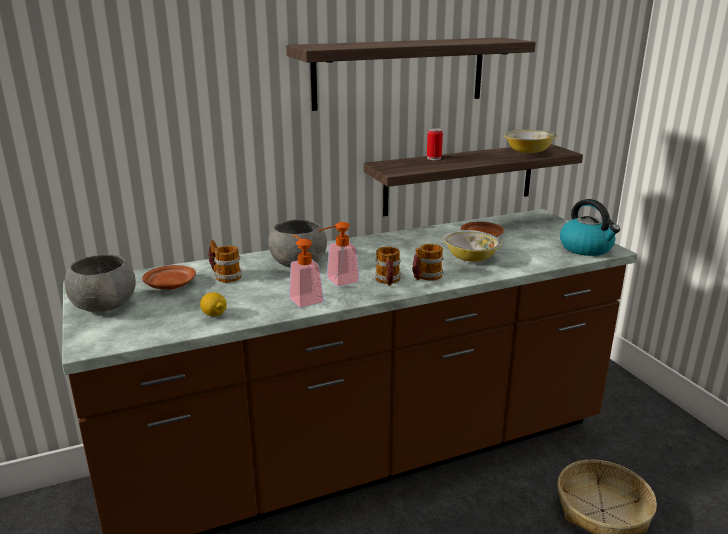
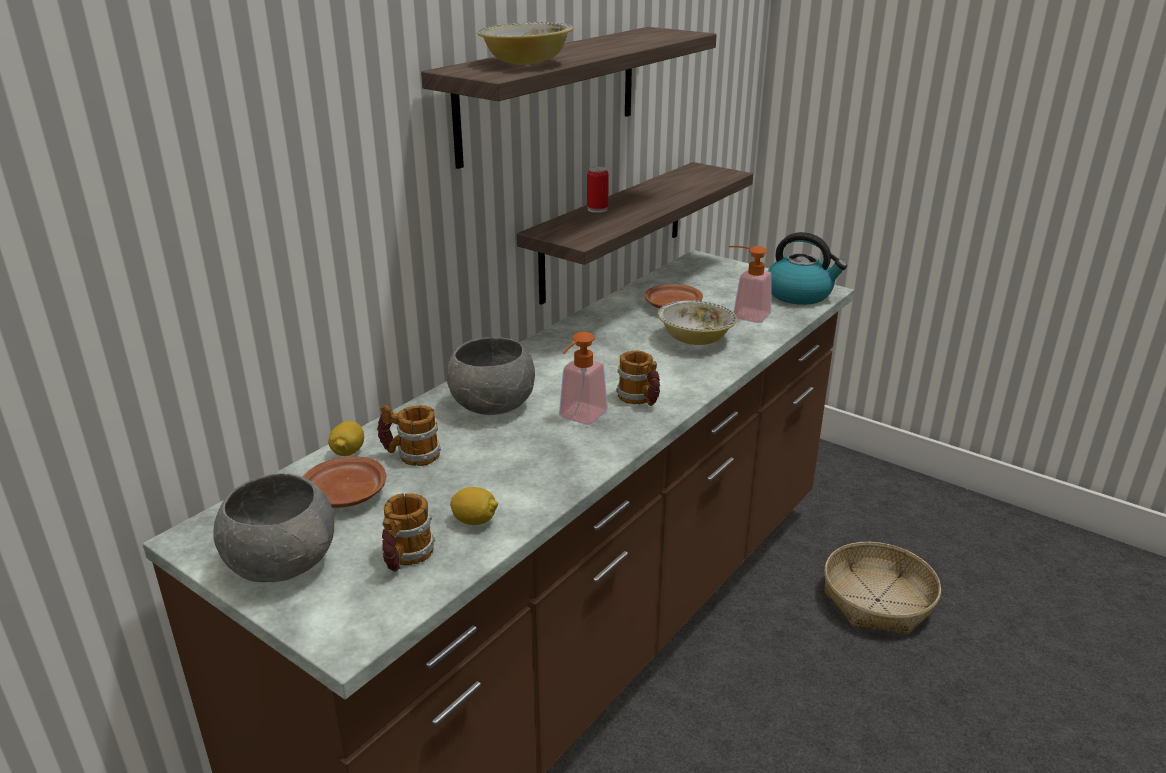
camera: 30 degrees left, 5 degrees up
soap dispenser [289,235,324,308] -> soap dispenser moved to [729,246,772,323]
mug [412,243,444,281] -> mug moved to [382,493,435,572]
bowl [504,130,557,153] -> bowl moved to [477,22,573,65]
none -> lemon [328,421,364,456]

